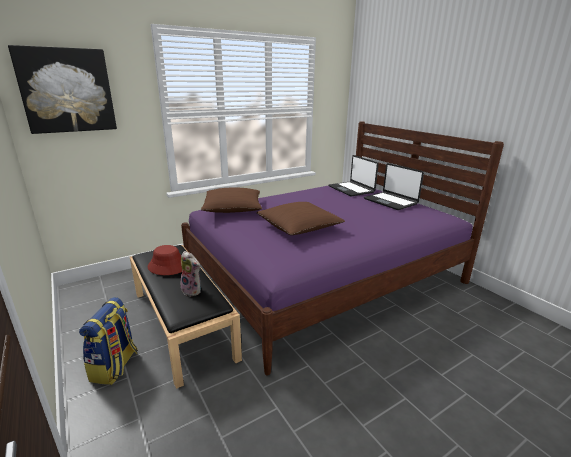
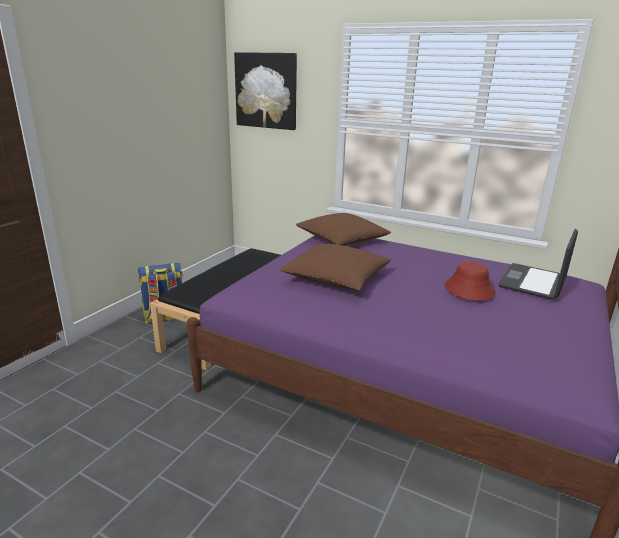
camera: 60 degrees right, 0 degrees up
red hat [148,245,182,275] -> red hat moved to [445,261,496,301]
plush toy [181,251,201,297] -> none
laptop [364,163,424,210] -> none

